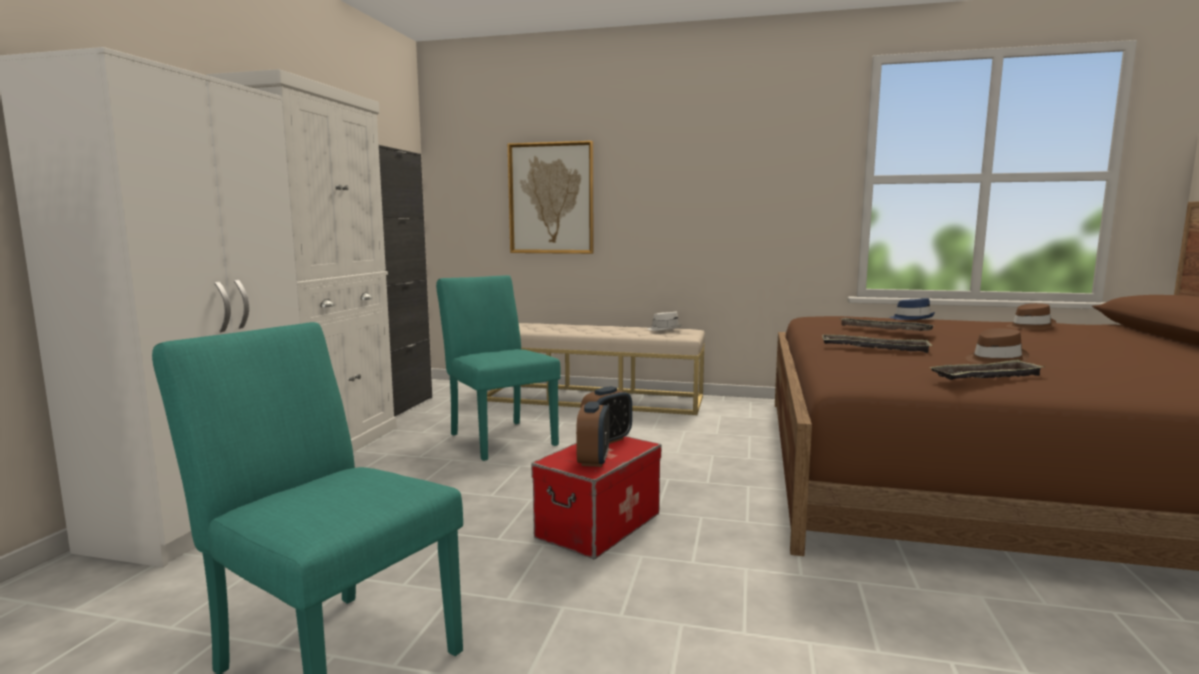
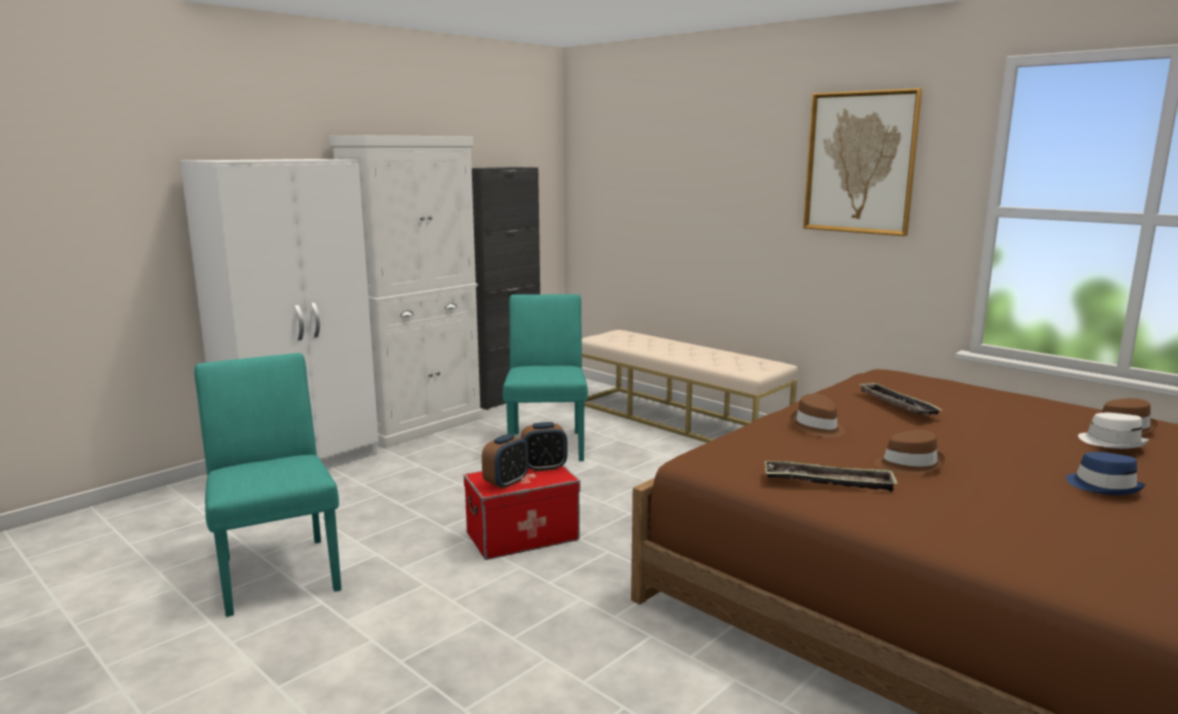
camera: 30 degrees right, 5 degrees up
picture [508,141,593,254] -> picture moved to [803,88,922,236]
white hat [647,312,682,331] -> white hat moved to [1078,413,1149,449]
tray [822,335,932,353] -> brown hat [790,394,845,438]
blue hat [889,298,935,320] -> blue hat moved to [1066,452,1145,495]

